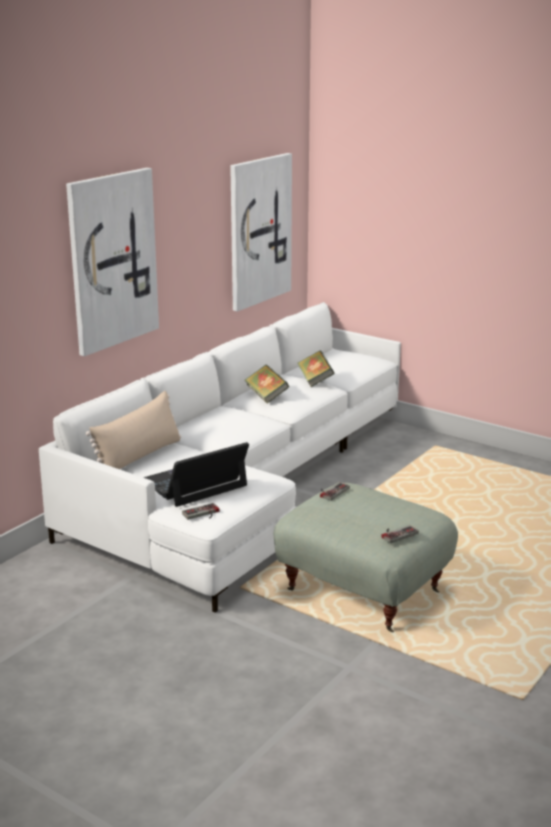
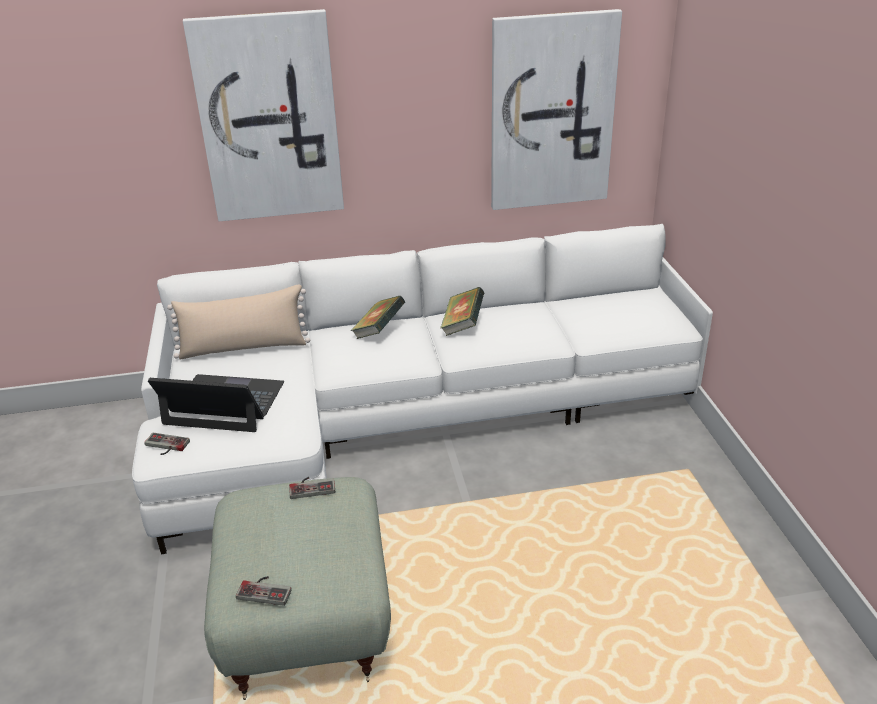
camera: 45 degrees right, 10 degrees up
book [298,351,334,387] -> book moved to [351,296,406,339]

